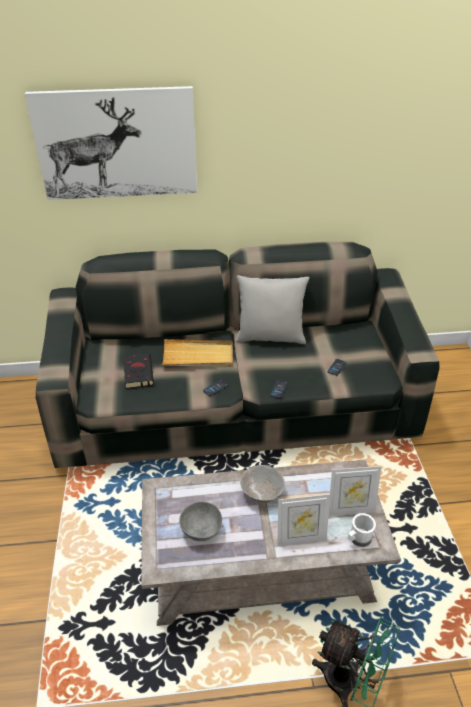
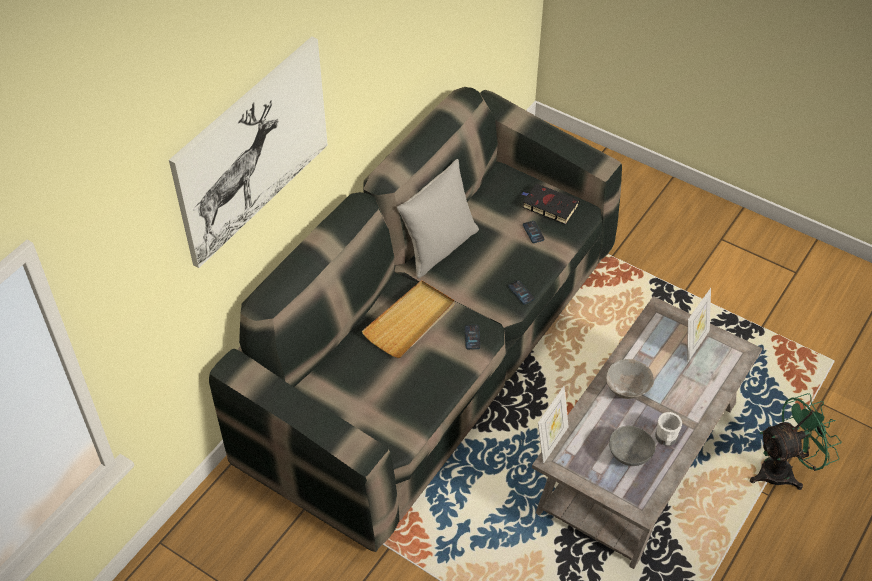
camera: 50 degrees left, 10 degrees up
black book [123,353,154,388] -> black book moved to [521,183,580,225]
picture frame [277,494,330,546] -> picture frame moved to [538,386,569,464]
white mug [348,513,376,547] -> white mug moved to [655,412,682,446]

